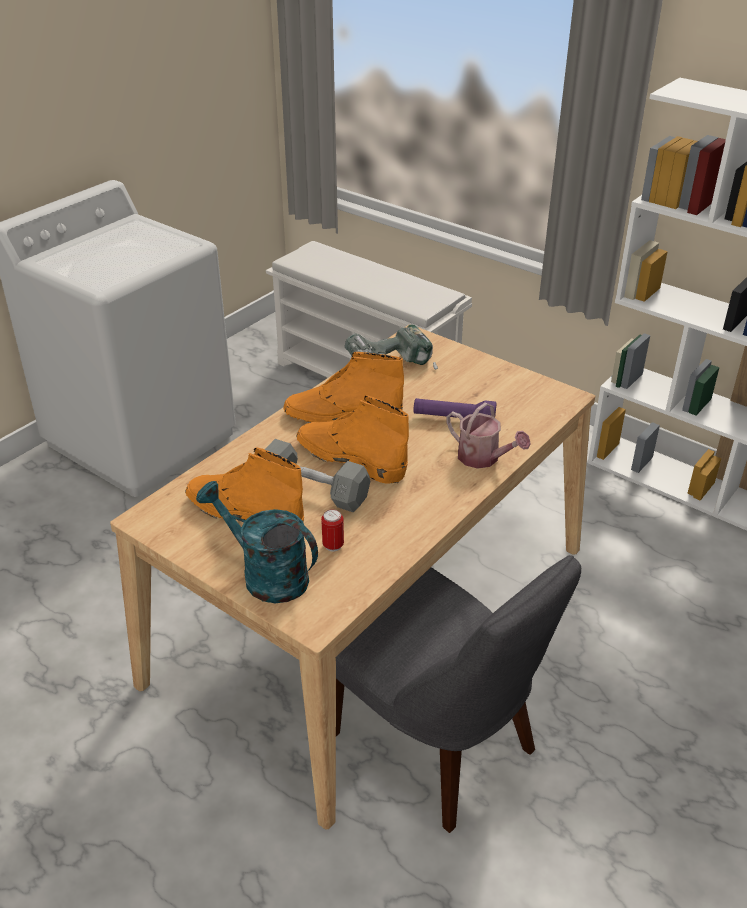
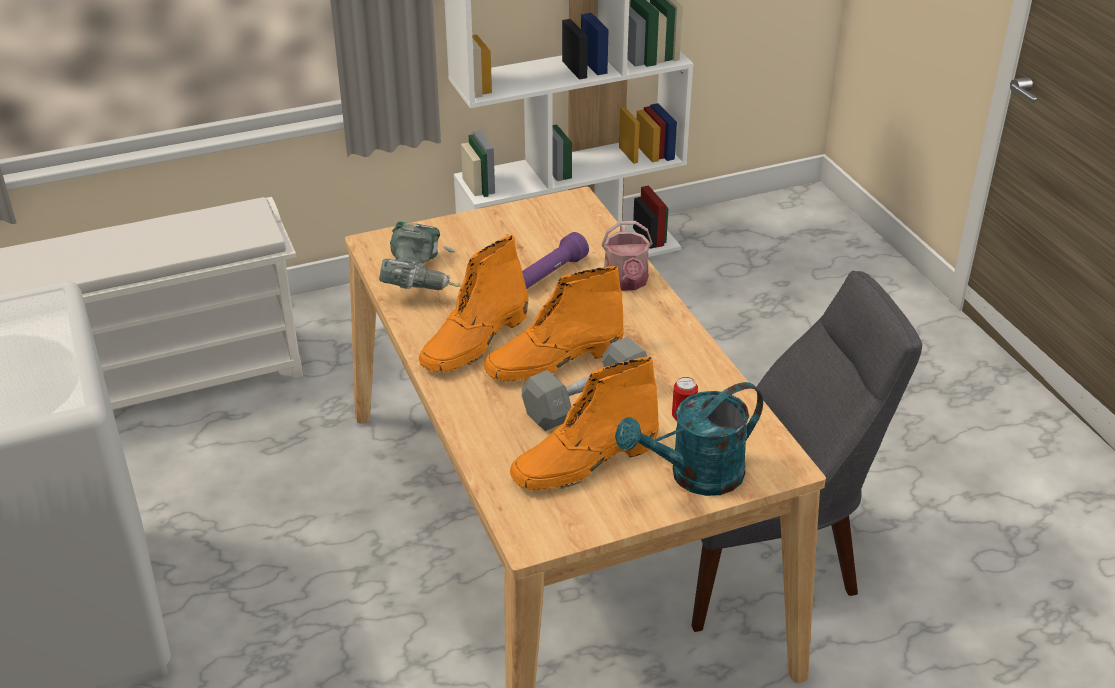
camera: 60 degrees left, 0 degrees up
watering can [446,403,531,469] -> watering can turned 105 degrees clockwise [602,221,653,291]

